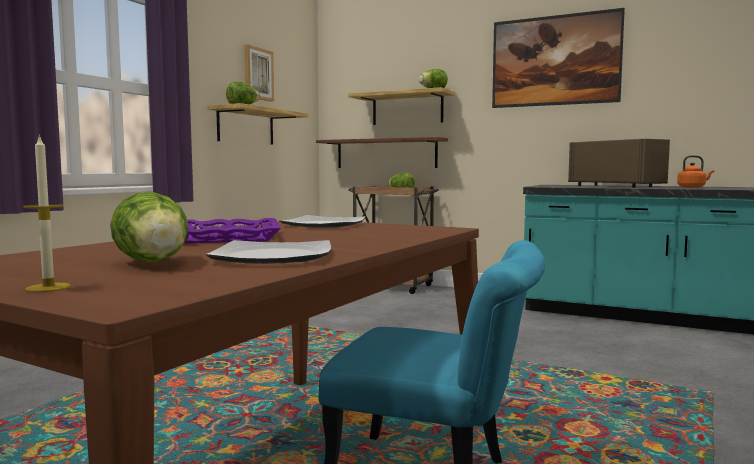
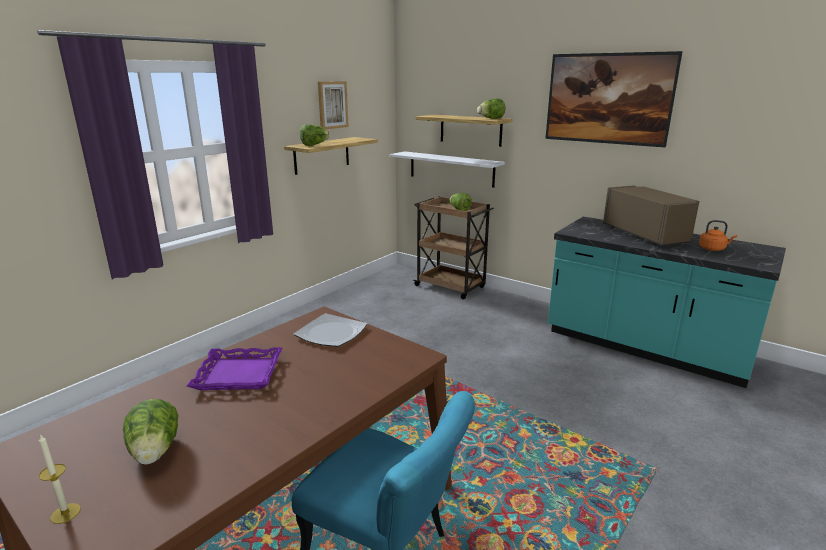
camera: 10 degrees right, 15 degrees up
plate [206,240,331,264] -> none
brown shelf [316,137,448,168] -> white shelf [390,151,505,188]

